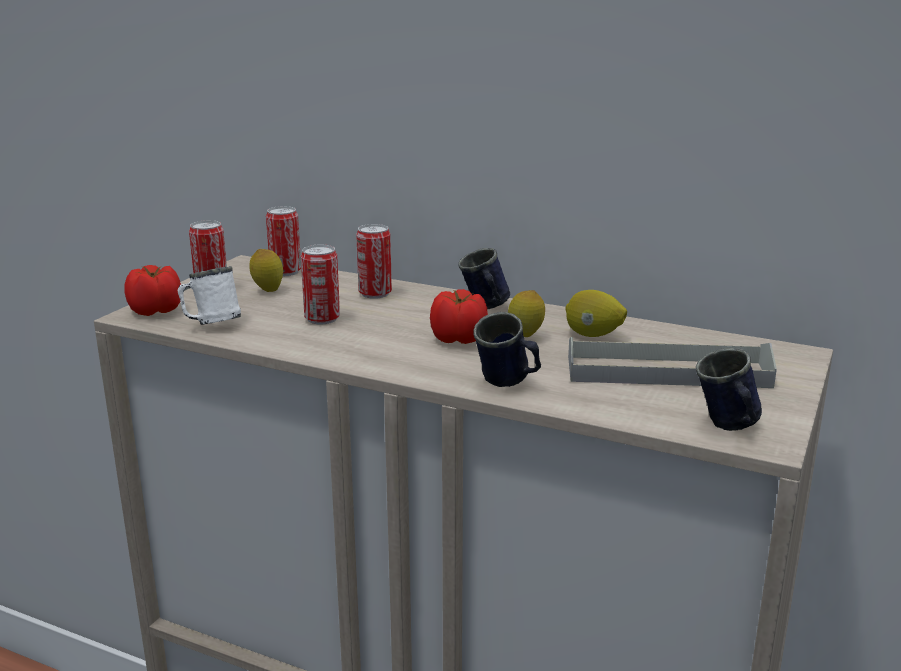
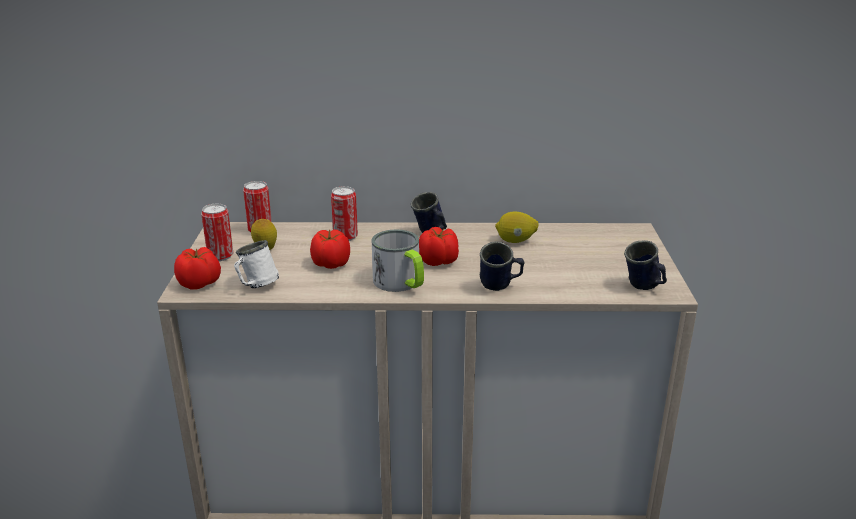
camera: 25 degrees left, 5 degrees up
can [301,245,340,324] -> tomato [310,230,350,269]
lemon [508,290,545,337] -> none
grey tray [568,337,777,388] -> none
none -> mug [372,229,424,292]

